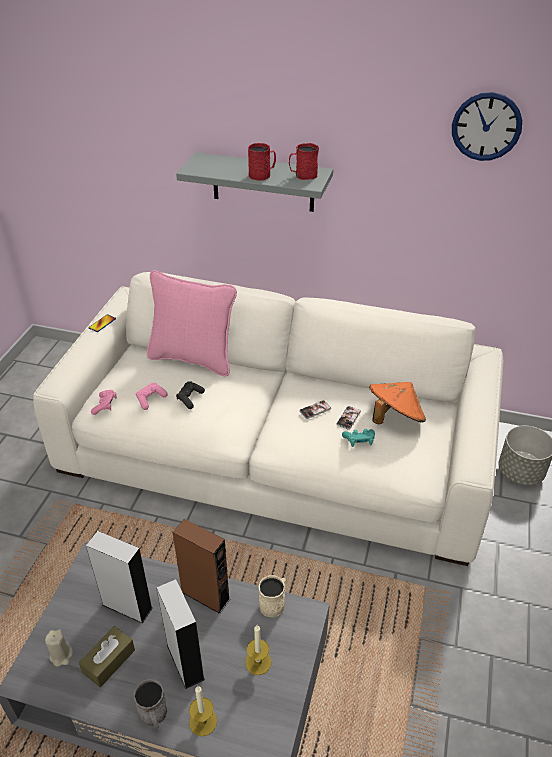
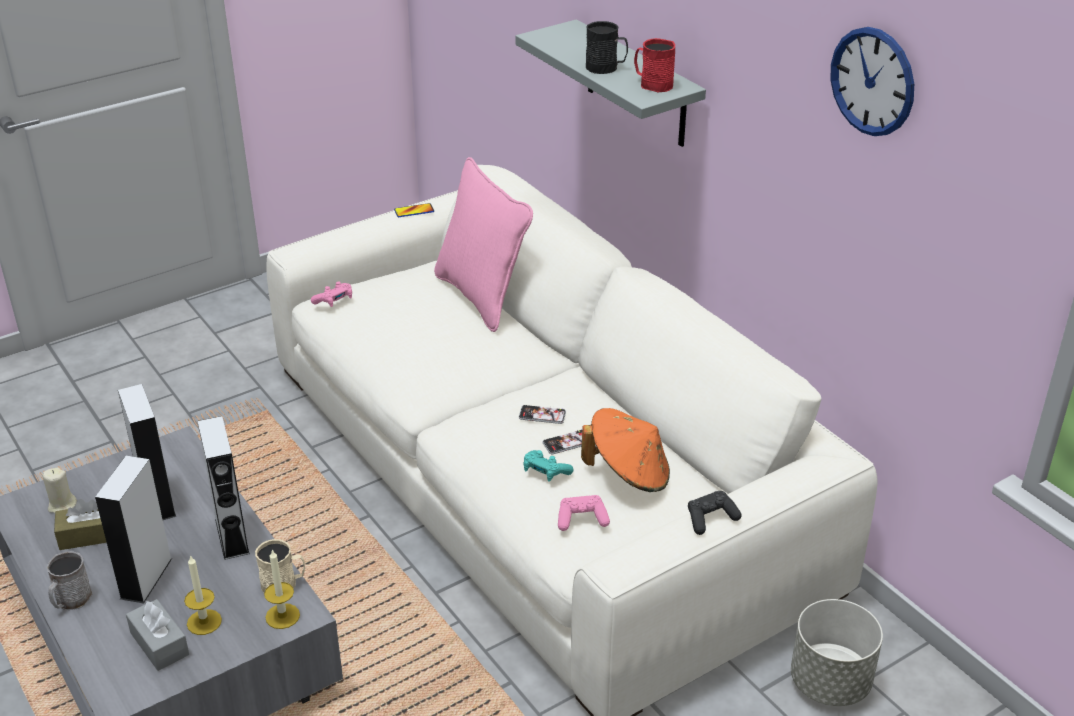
camera: 40 degrees right, 5 degrees down
pink game controller [136,382,168,410] -> pink game controller moved to [558,495,610,531]
brown speaker [173,519,230,614] -> grey speaker [197,416,250,560]
black game controller [176,381,205,409] -> black game controller moved to [688,491,742,535]
candle [189,686,217,736] -> candle moved to [264,550,300,629]
red mug [248,143,276,181] -> black mug [586,21,628,74]
none -> grey tissue box [126,599,189,671]

